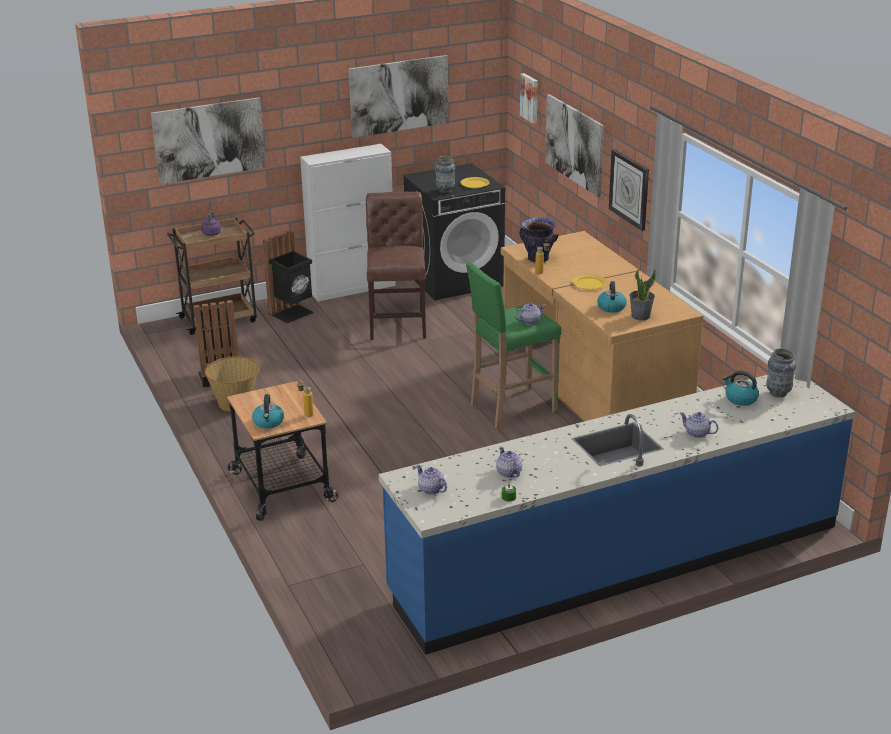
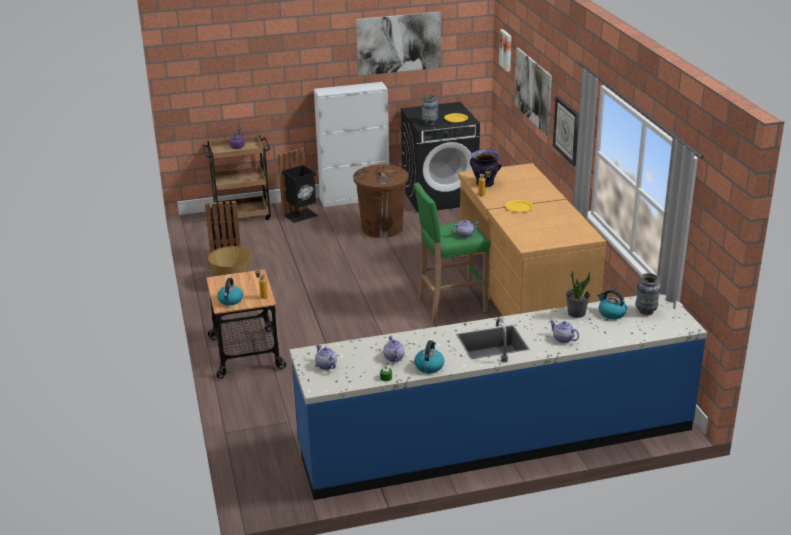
camera: 10 degrees right, 0 degrees up
picture [151,97,266,184] -> none
brown chair [366,192,426,340] -> brown trash can [353,164,409,238]
kettle [597,281,627,313] -> kettle moved to [414,340,444,373]
potted plant [629,269,656,321] -> potted plant moved to [566,271,590,318]

